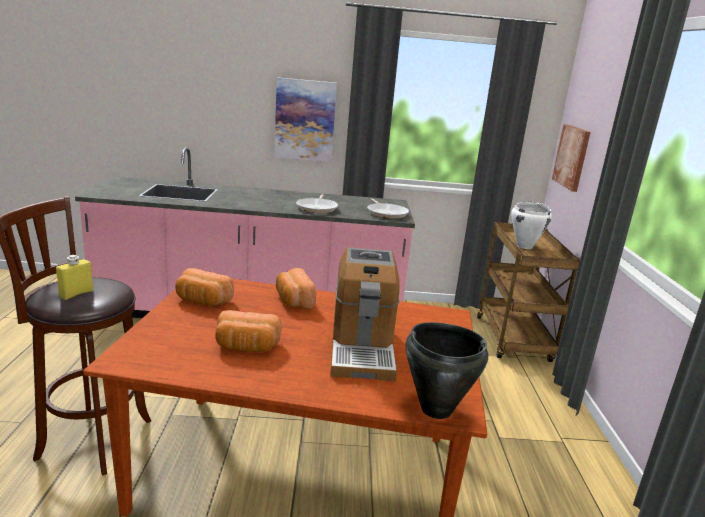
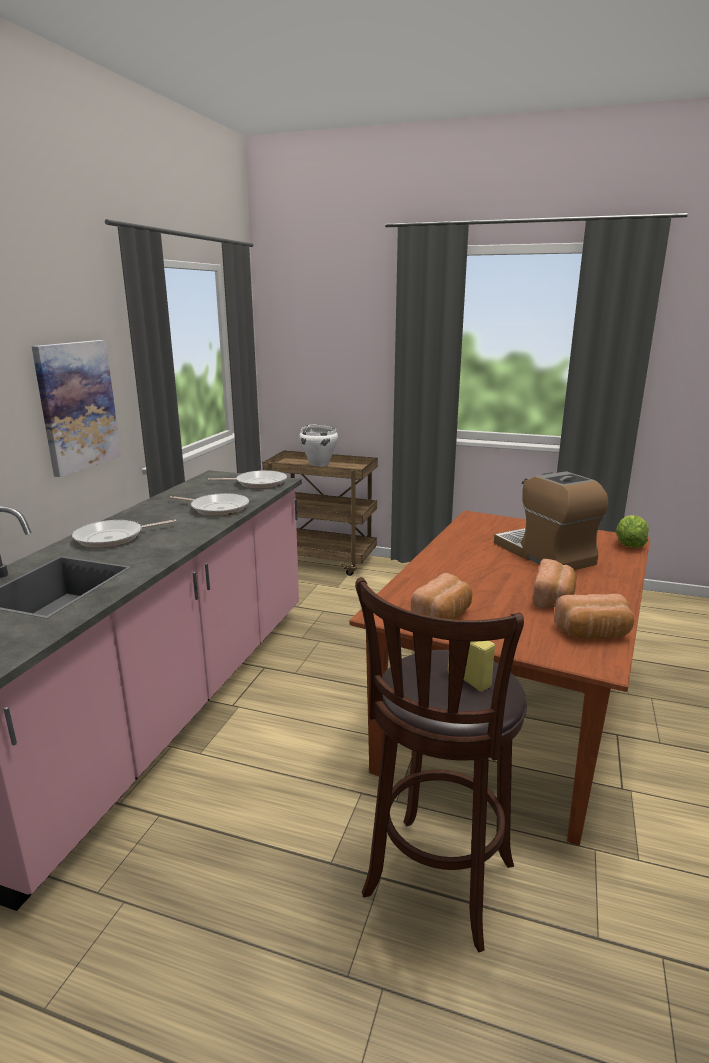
camera: 70 degrees left, 0 degrees up
bread [276,268,316,309] -> bread moved to [554,594,634,639]
coffee machine [330,248,400,381] -> coffee machine turned 135 degrees counterclockwise [494,471,608,570]
black cooking pot [406,322,488,419] -> lettuce [616,515,649,548]
picture [552,124,591,192] -> none
none -> frying pan [72,519,176,548]

